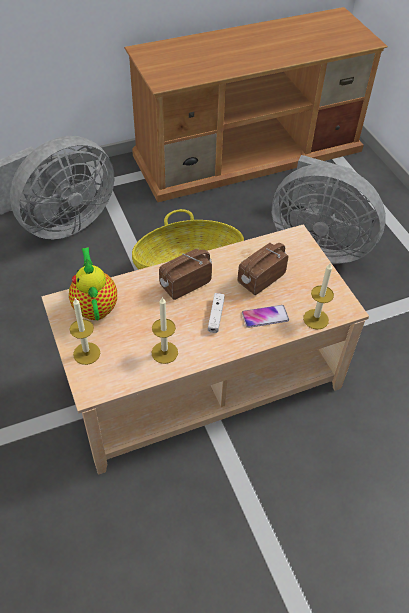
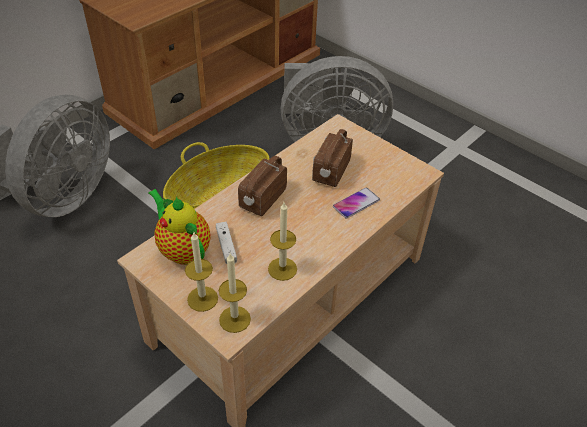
camera: 25 degrees left, 5 degrees down
white game controller [208,293,225,333] -> white game controller moved to [216,222,237,264]
candle [303,262,334,330] -> candle moved to [219,254,251,333]

